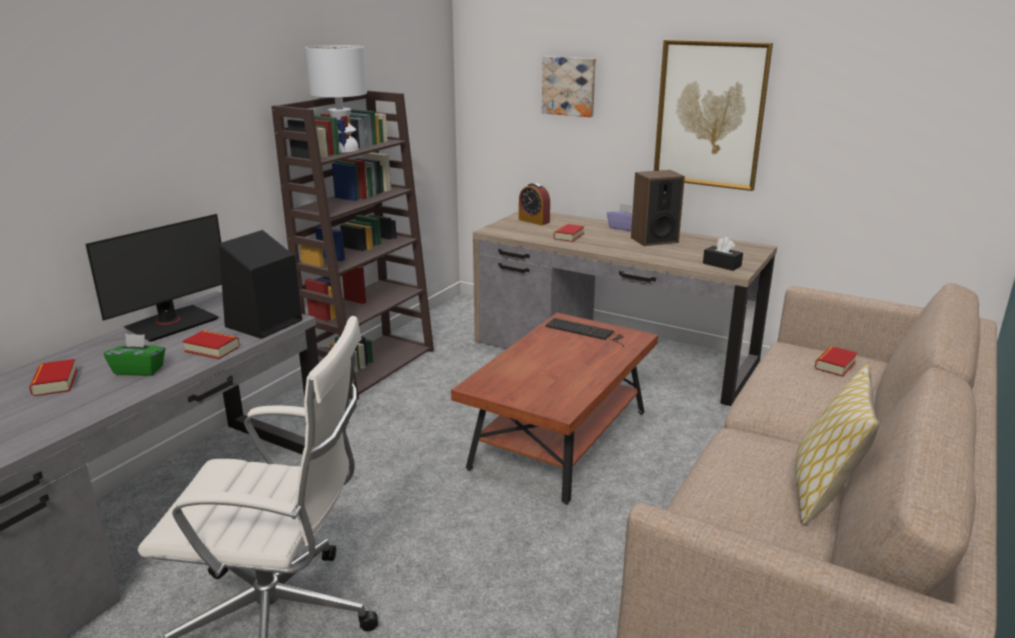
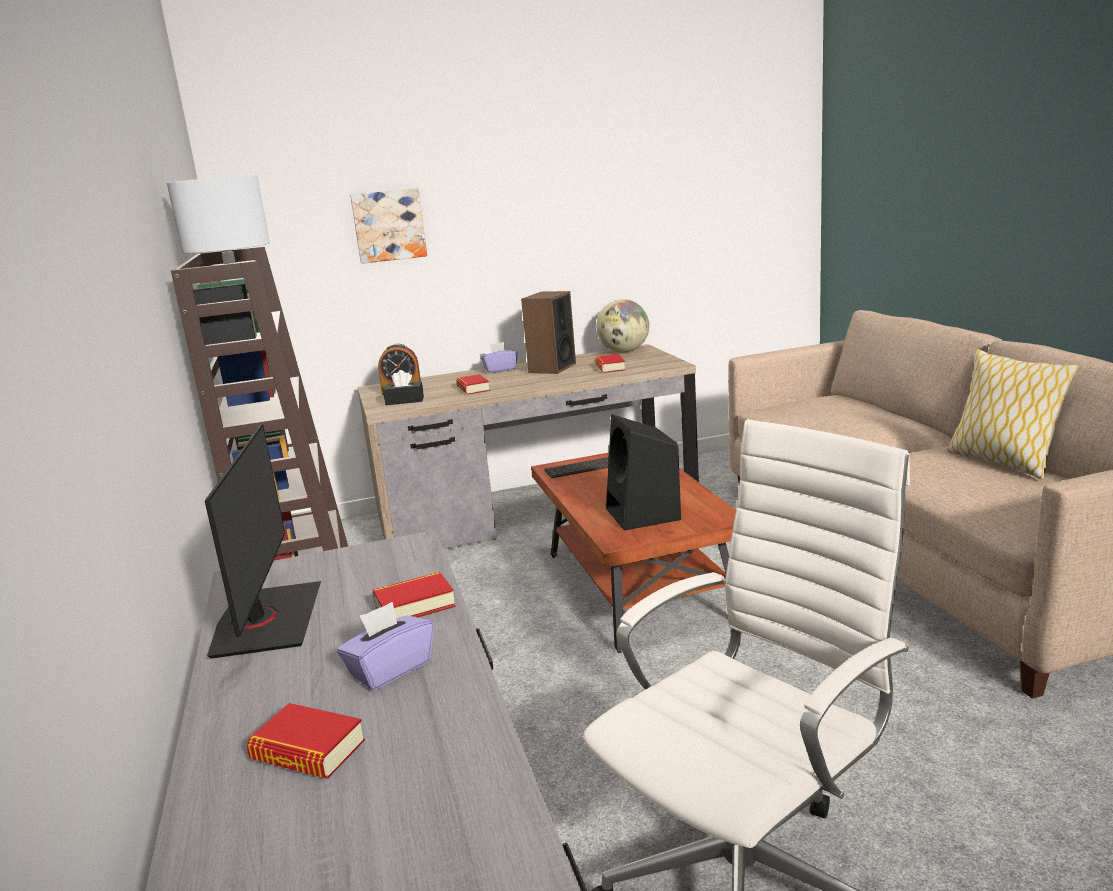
camera: 45 degrees left, 5 degrees down
green tissue box [104,334,165,376] -> purple tissue box [337,602,433,690]
black speaker [219,230,302,339] -> black speaker moved to [606,415,681,530]
picture [654,40,773,191] -> none
black tissue box [703,237,743,271] -> black tissue box moved to [383,370,424,405]
book [815,346,858,377] -> book moved to [595,354,626,373]
none -> globe [596,299,649,353]

